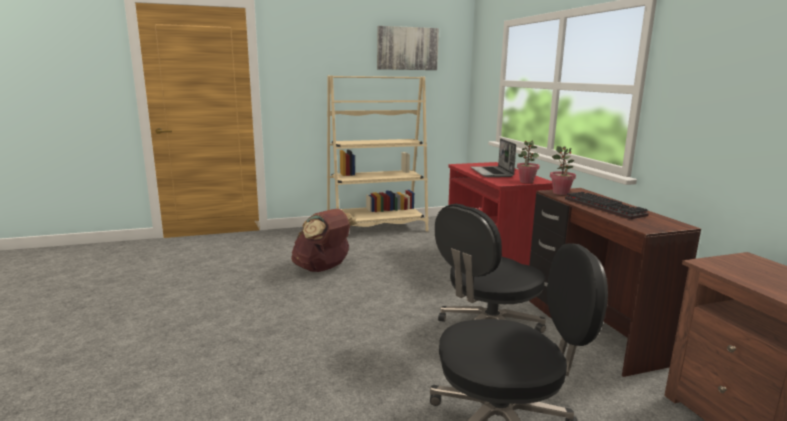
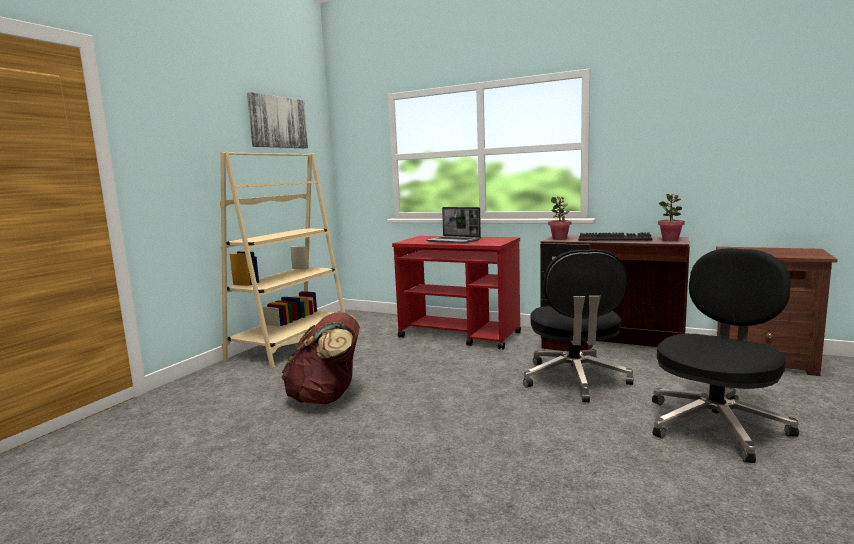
camera: 45 degrees left, 5 degrees down
potted plant [517,140,540,183] -> potted plant moved to [658,194,685,241]

